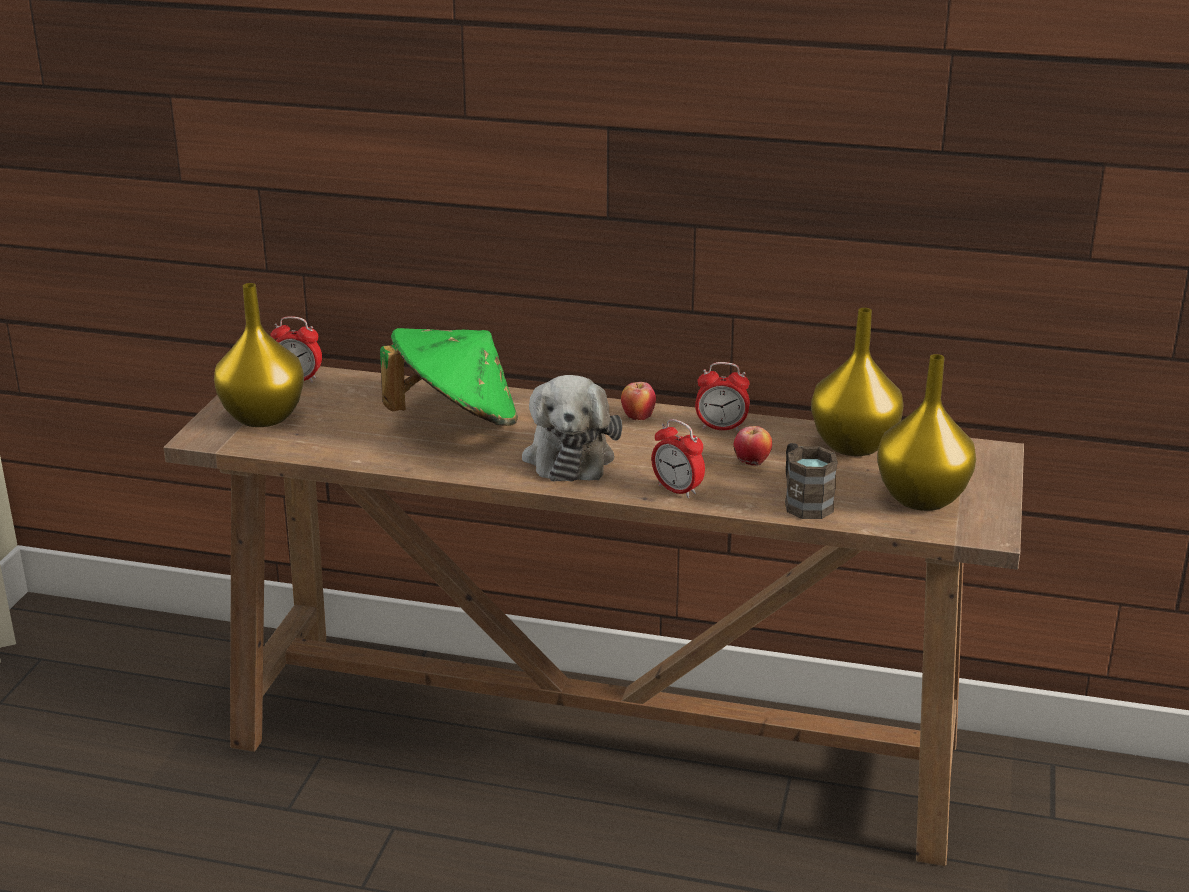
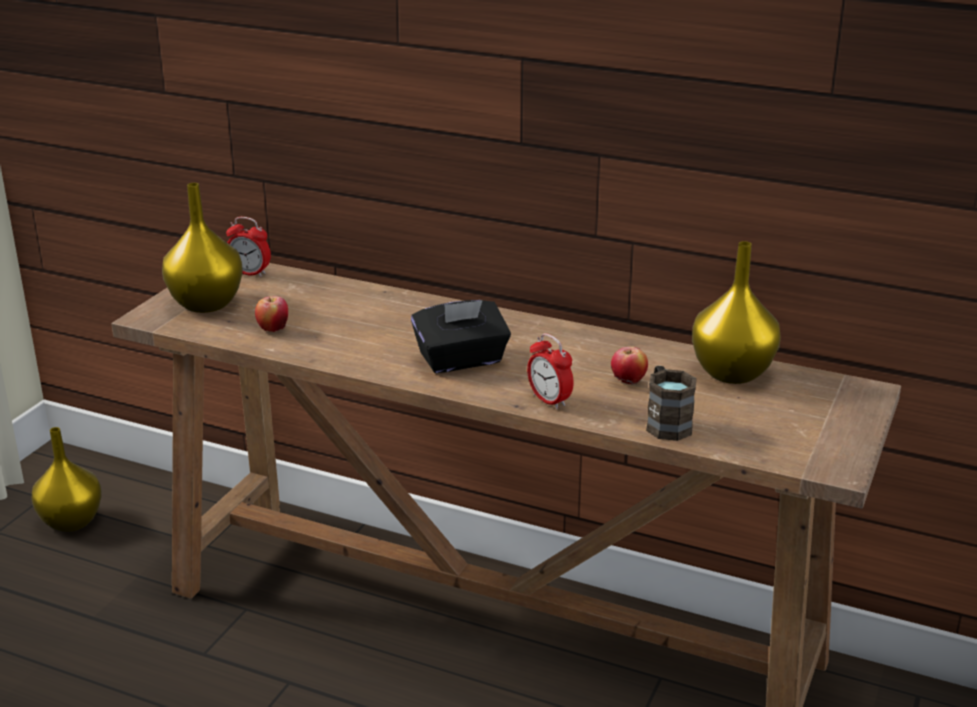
camera: 10 degrees right, 0 degrees up
green hat [380,328,518,426] -> none
plush toy [522,375,622,481] -> black tissue box [411,300,511,373]
apple [621,382,656,420] -> apple moved to [255,296,288,332]
alarm clock [695,362,749,431] -> none
yellow vase [877,354,976,511] -> yellow vase moved to [31,427,102,532]

